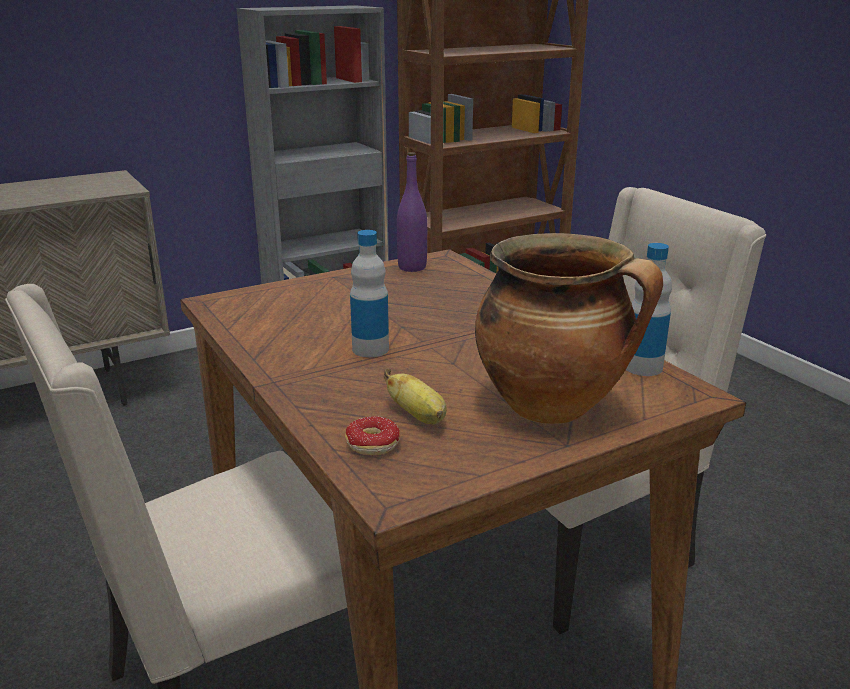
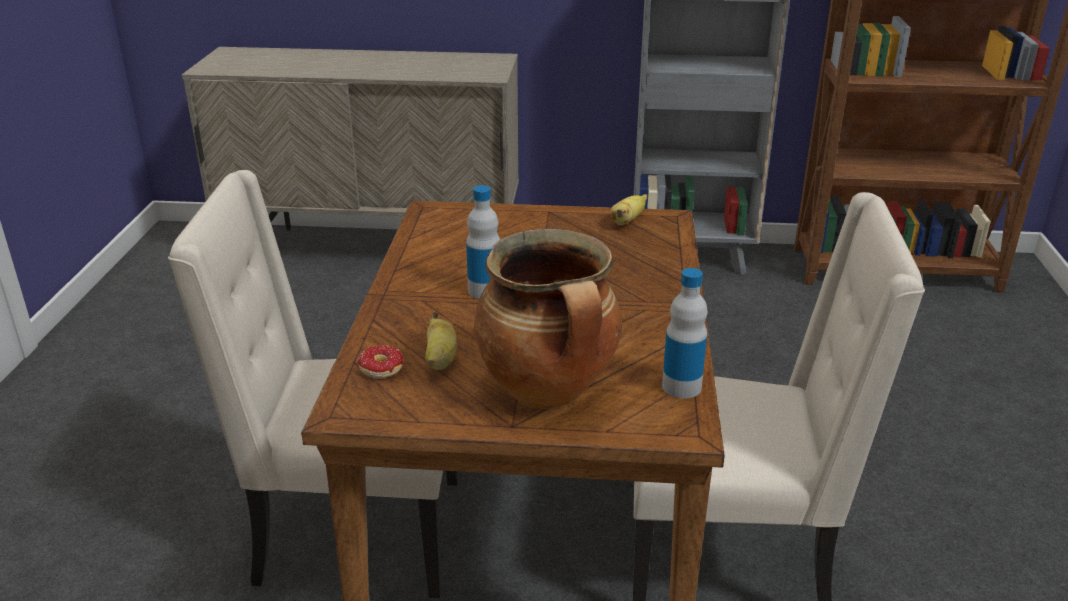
camera: 35 degrees right, 5 degrees up
purple bottle [397,152,427,272] -> banana [610,194,647,225]

